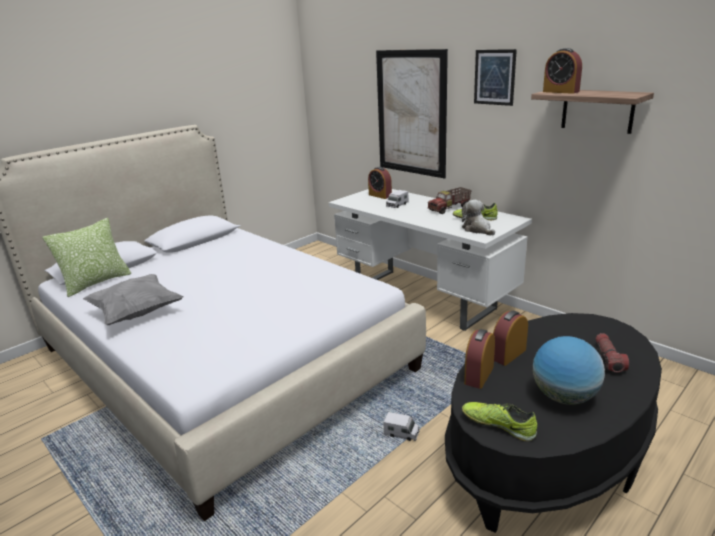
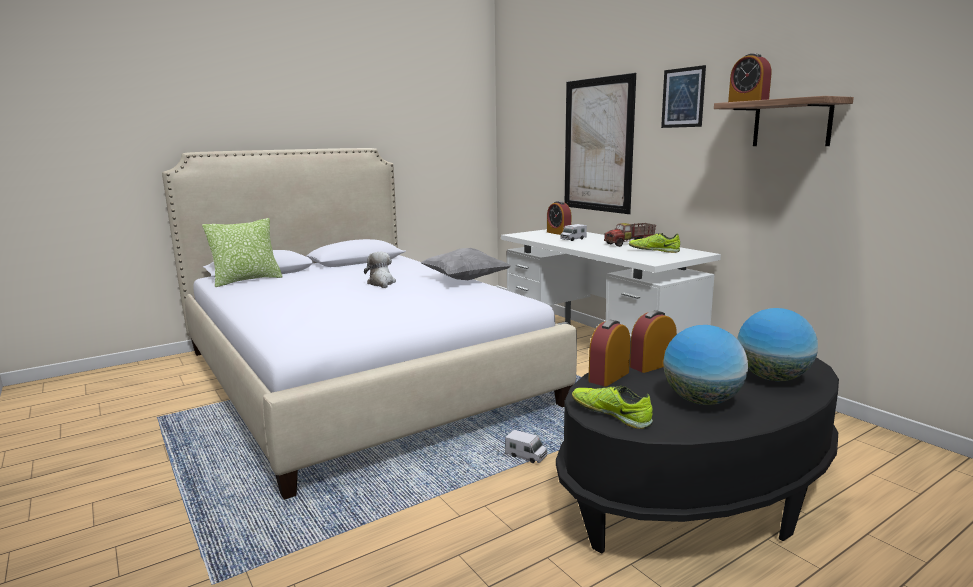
camera: 10 degrees right, 10 degrees down
grey pillow [83,274,184,325] -> grey pillow moved to [420,248,511,280]
plush toy [462,200,495,236] -> plush toy moved to [364,252,396,288]
flashlight [595,333,629,373] -> globe [738,308,818,381]

